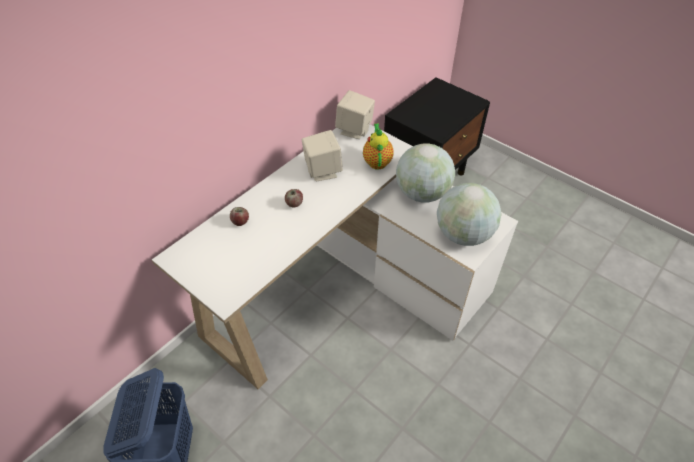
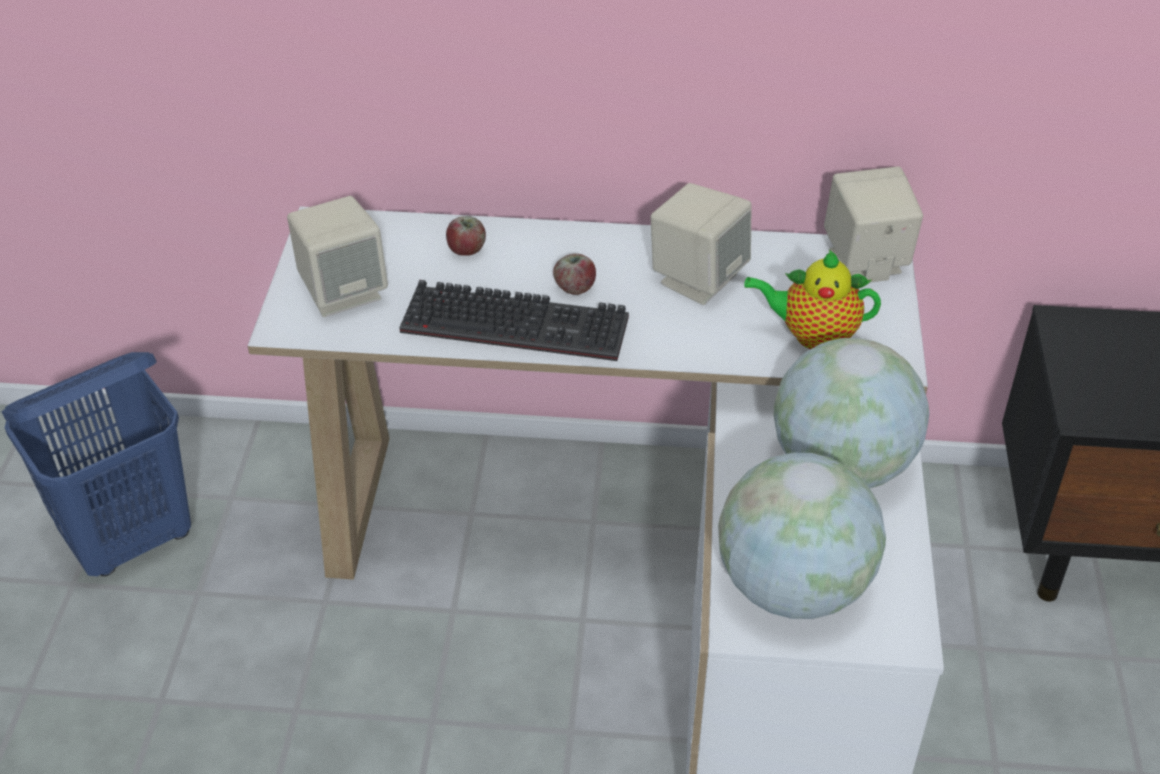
camera: 55 degrees right, 5 degrees down
teapot [363,124,394,170] -> teapot turned 135 degrees counterclockwise [744,250,881,349]
none -> beige speaker [287,196,388,317]
none -> keyboard [399,280,629,361]

